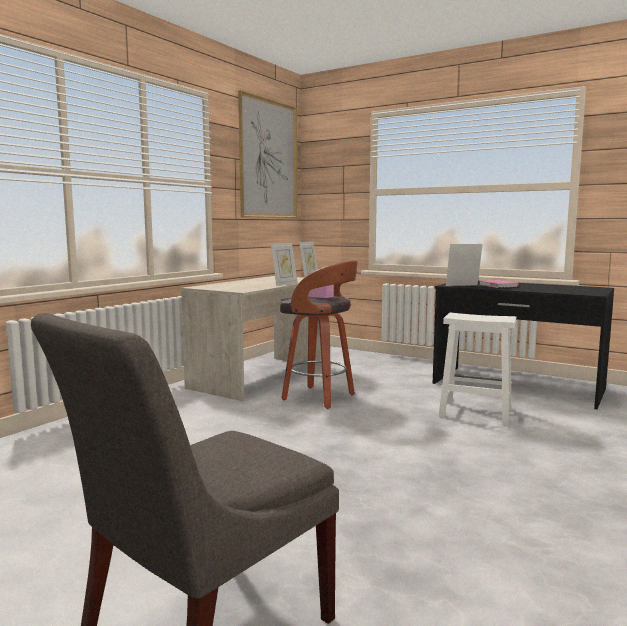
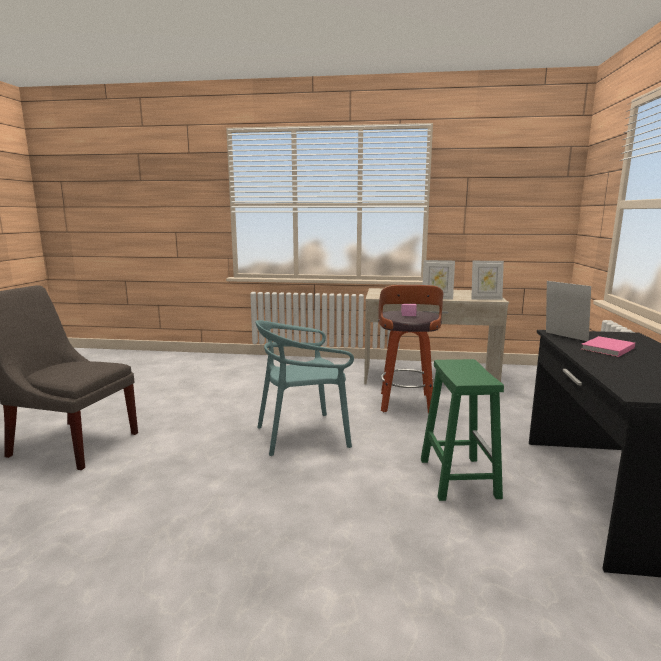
camera: 65 degrees right, 5 degrees up
picture [238,90,297,218] -> none
white stool [439,313,516,426] -> green stool [421,359,504,501]
none -> turquoise chair [256,320,354,456]

